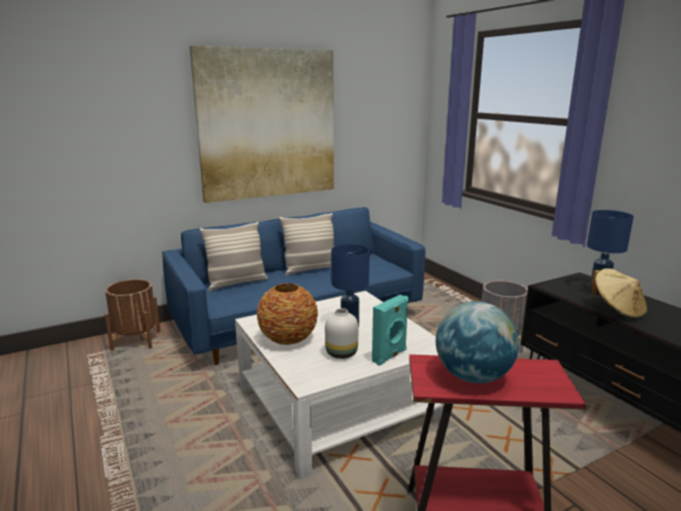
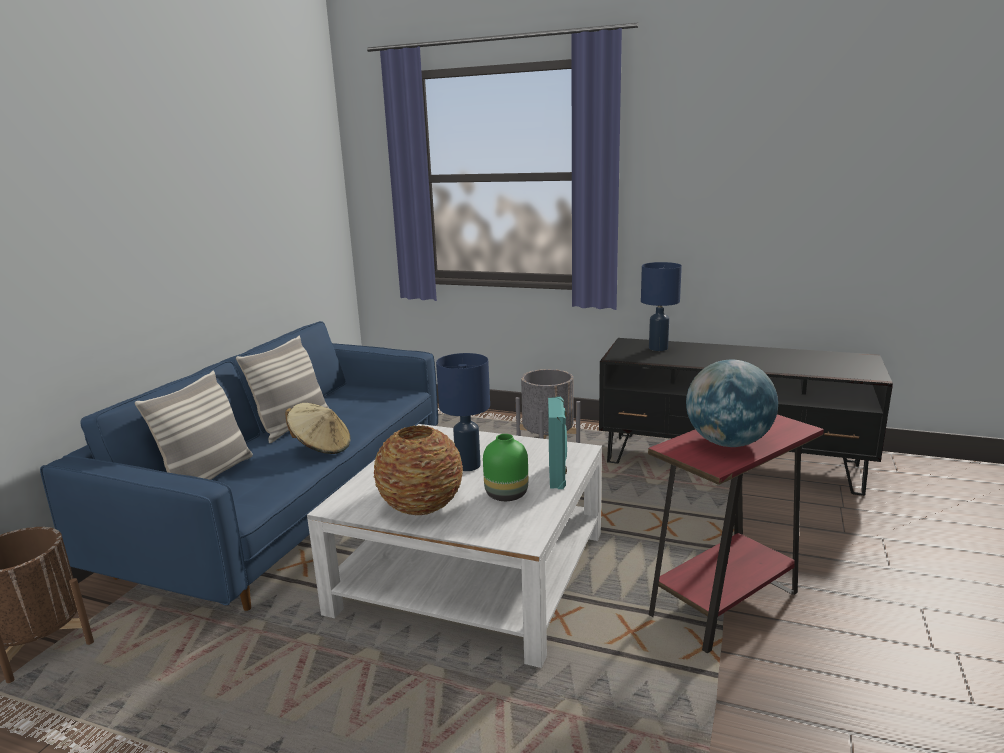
camera: 40 degrees left, 0 degrees up
picture [190,46,334,203] -> none
white vase [325,308,358,359] -> green vase [483,434,528,501]
beige hat [592,268,647,319] -> beige hat moved to [285,403,351,454]

